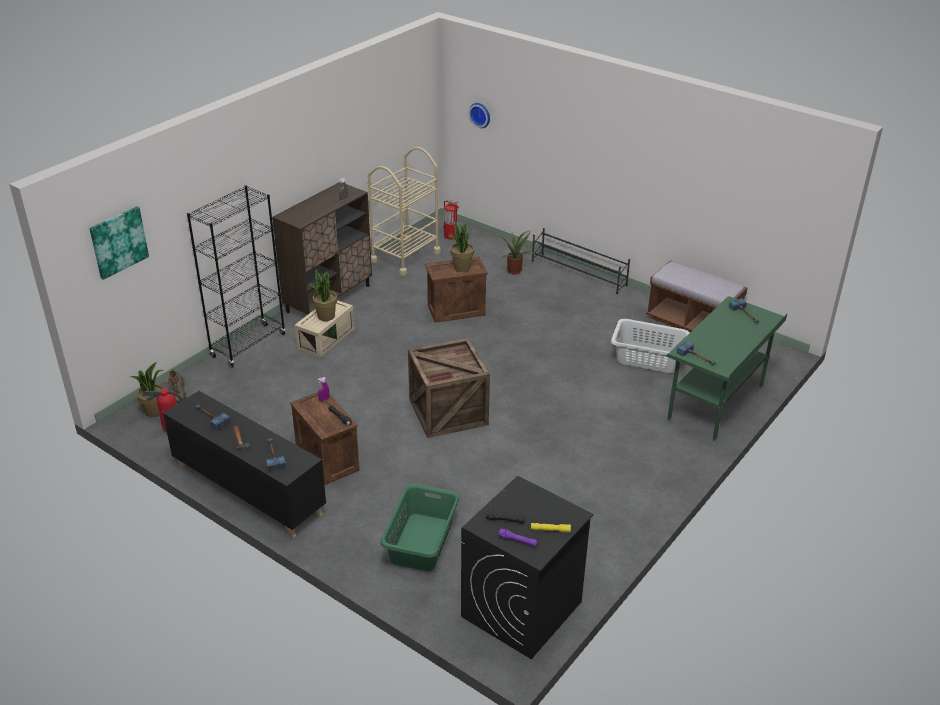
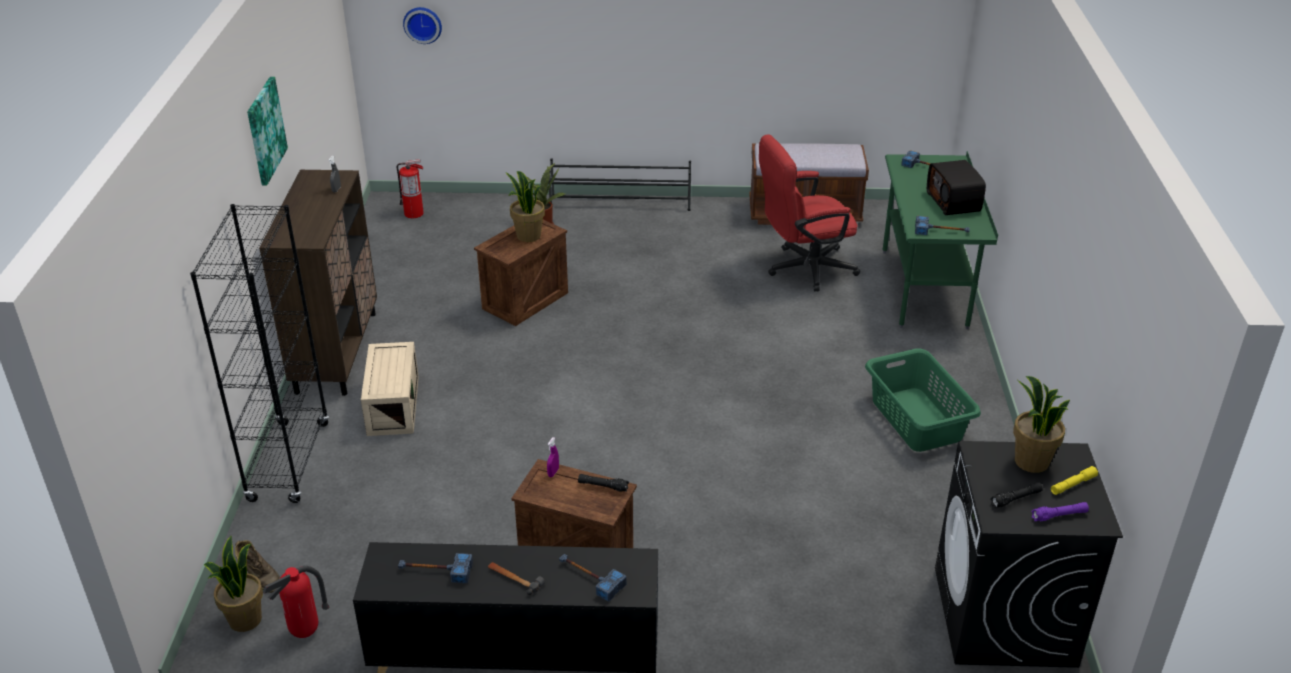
camera: 35 degrees left, 0 degrees up
picture [89,206,149,280] -> picture moved to [247,77,288,186]
potted plant [307,269,337,321] -> potted plant moved to [1013,376,1070,473]
beige cart [368,147,441,276] -> none
green laundry basket [381,484,459,571] -> green laundry basket moved to [865,348,981,452]
crate [408,338,490,438] -> none
white laundry basket [611,319,690,373] -> red office chair [759,135,860,291]
none -> radio [927,160,986,215]

